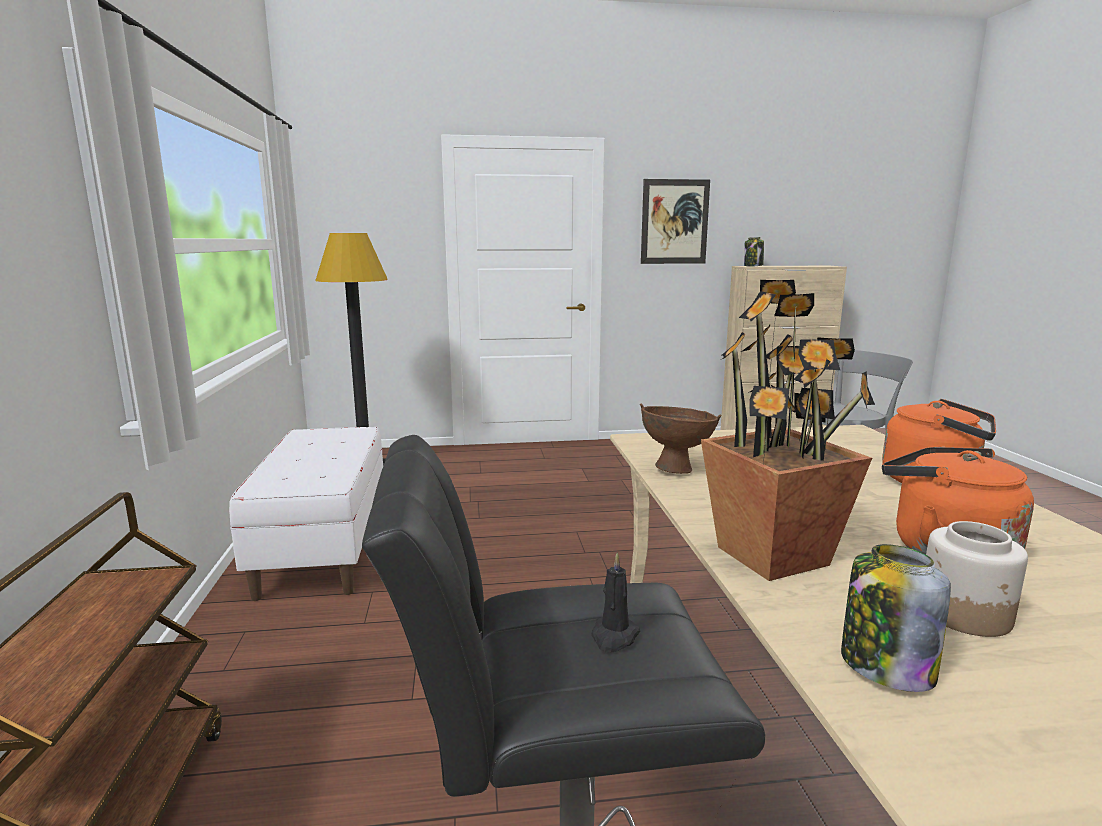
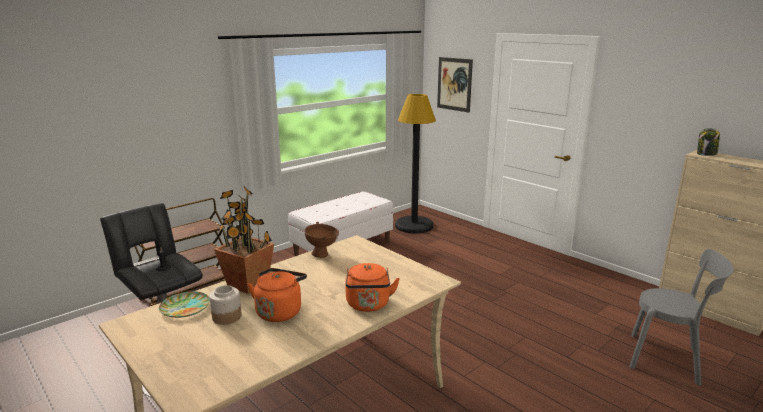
camera: 55 degrees right, 5 degrees up
picture [641,179,710,264] -> picture moved to [437,57,473,113]
jar [841,544,951,692] -> plate [159,291,210,318]

